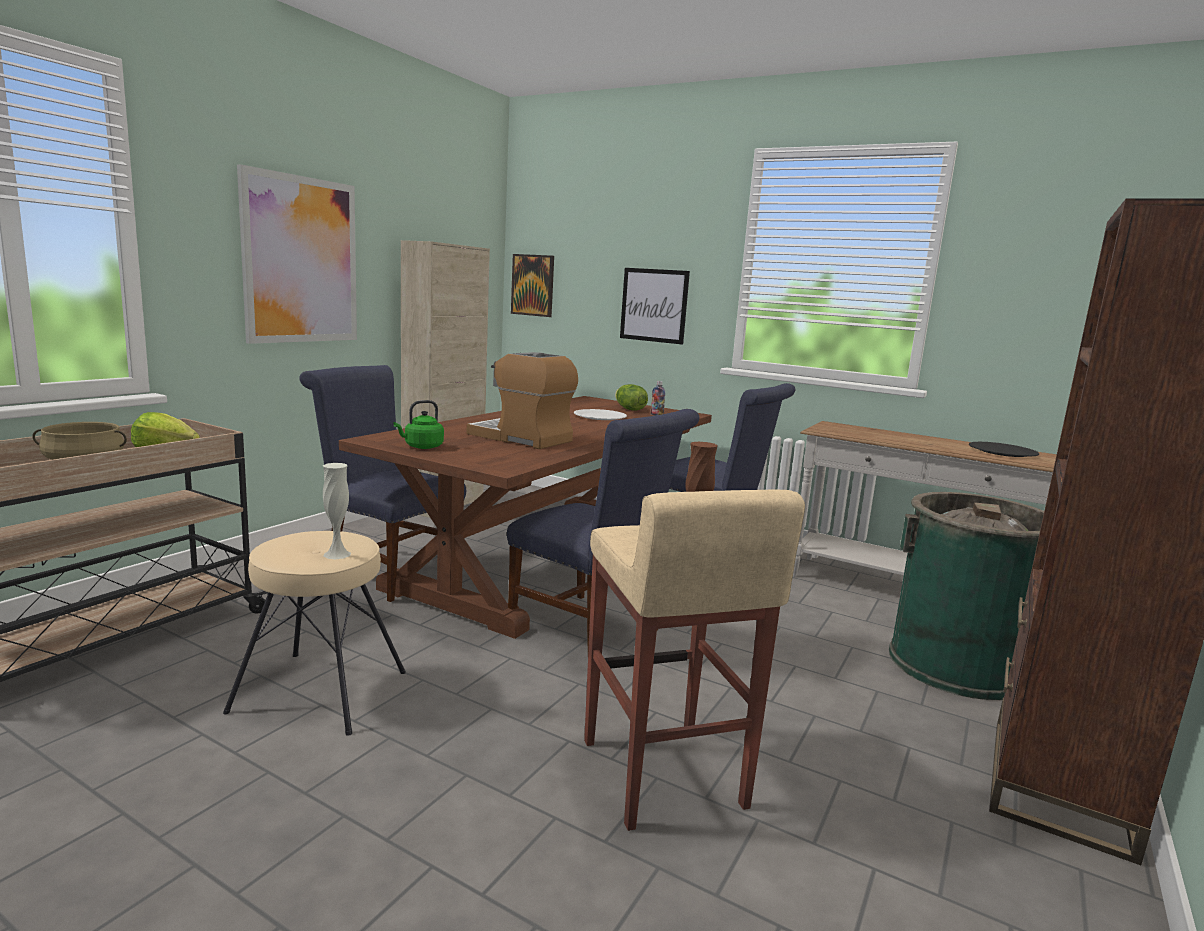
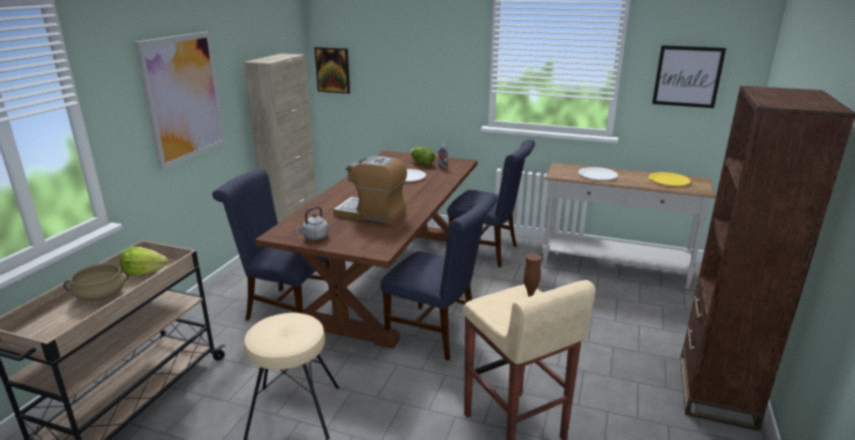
camera: 10 degrees left, 10 degrees up
white vase [323,463,351,559] -> none
green kettle [394,400,444,449] -> grey kettle [296,206,329,240]
picture [620,268,690,345] -> picture moved to [652,45,726,108]
green trash can [889,492,1044,700] -> none
black plate [969,442,1039,457] -> yellow plate [649,172,691,186]
none -> white plate [578,167,618,180]

